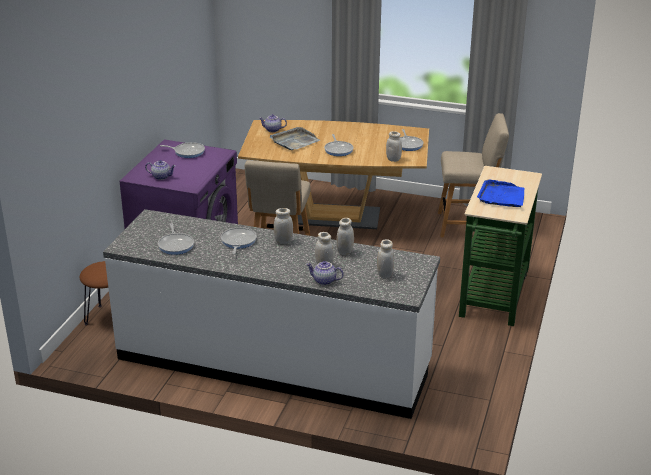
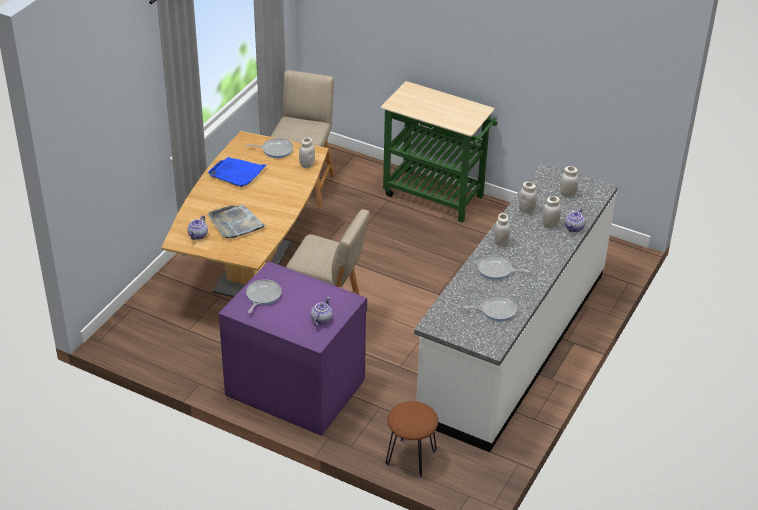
camera: 80 degrees left, 10 degrees up
frying pan [324,134,354,156] -> none
blue tray [477,179,524,207] -> blue tray moved to [208,157,266,187]

